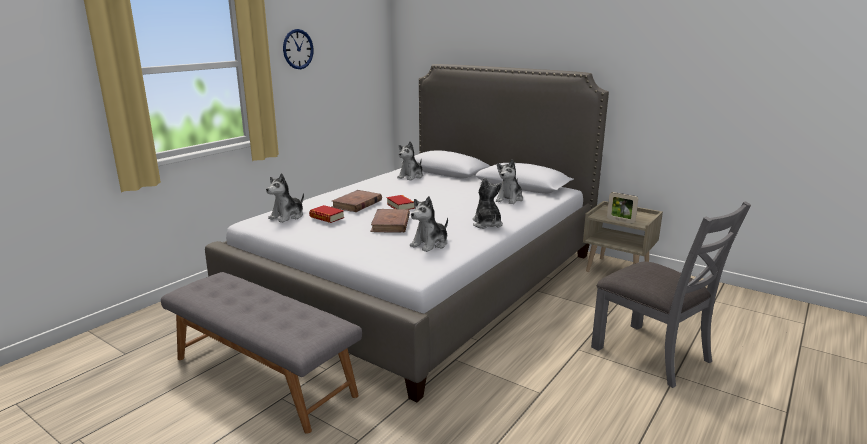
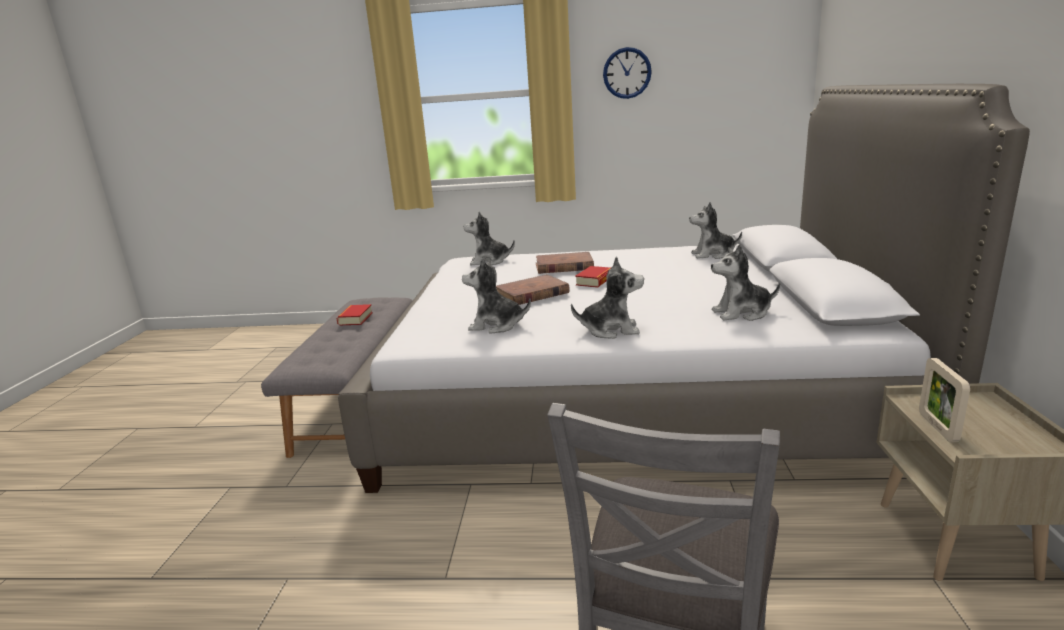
camera: 60 degrees right, 0 degrees up
book [309,205,344,223] -> book moved to [336,304,373,325]
plush toy [473,177,503,229] -> plush toy turned 45 degrees clockwise [571,256,644,339]

